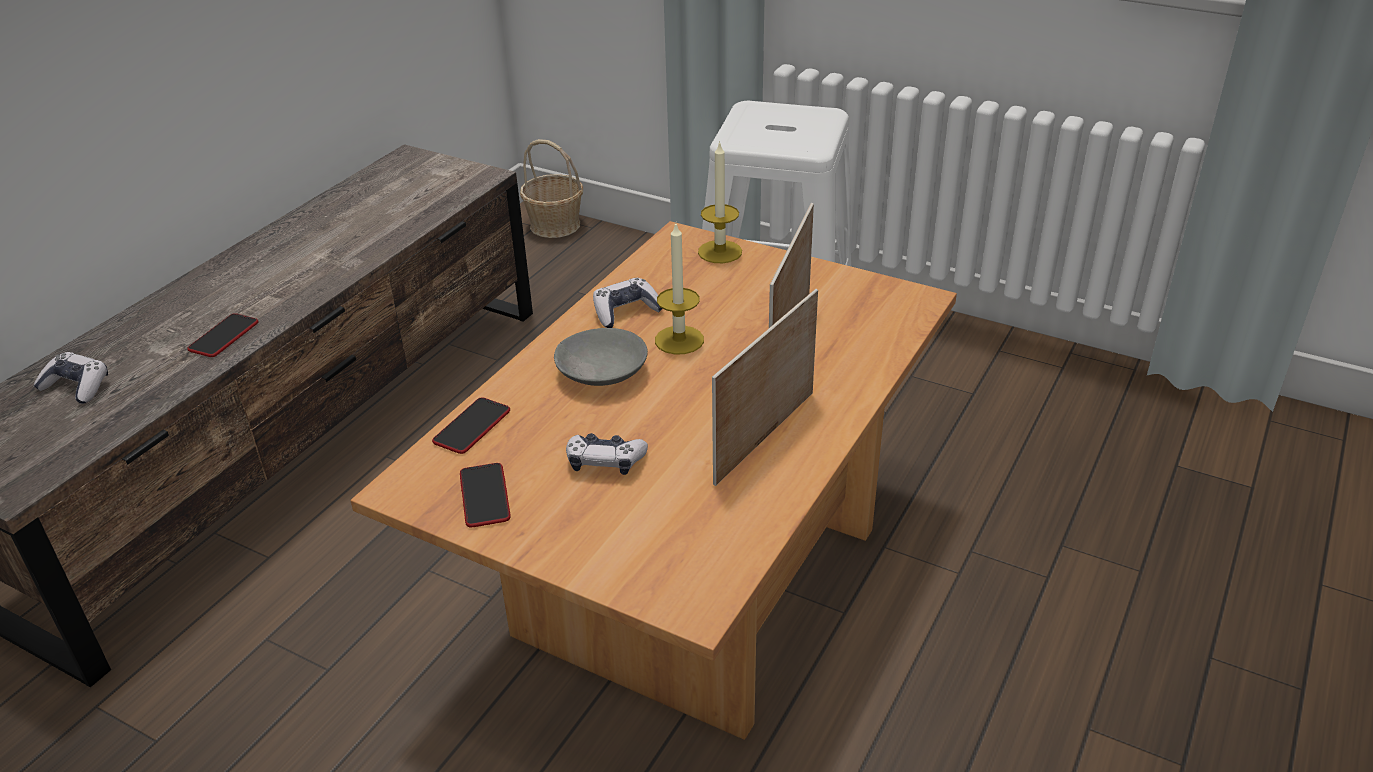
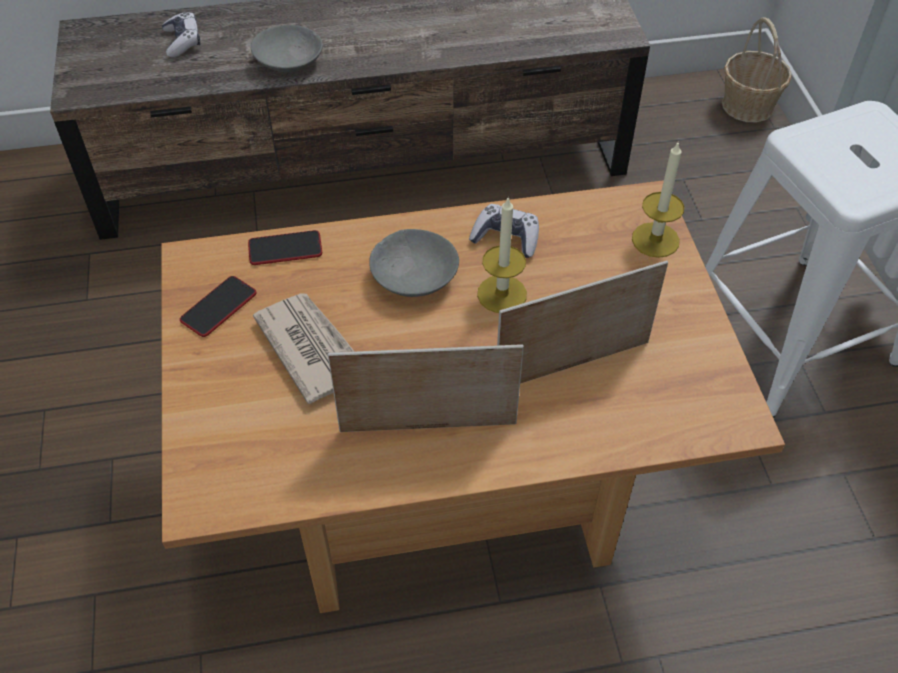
camera: 50 degrees right, 15 degrees up
phone [187,313,258,357] -> grey bowl [251,25,323,72]
game controller [566,433,648,475] -> newspaper [253,293,354,404]

